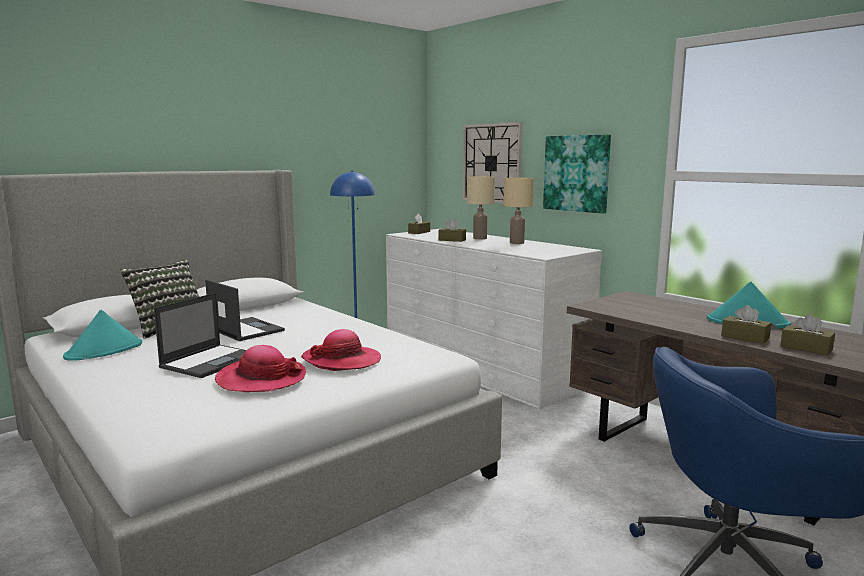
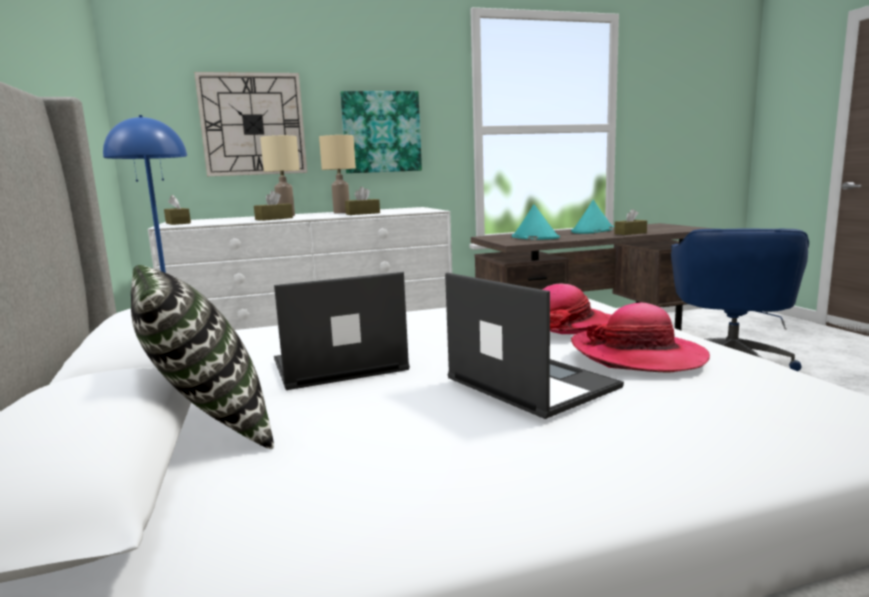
camera: 65 degrees left, 0 degrees up
turquoise hat [63,310,142,361] -> turquoise hat moved to [512,205,560,240]
brown tissue box [780,314,835,355] -> brown tissue box moved to [345,187,380,215]

